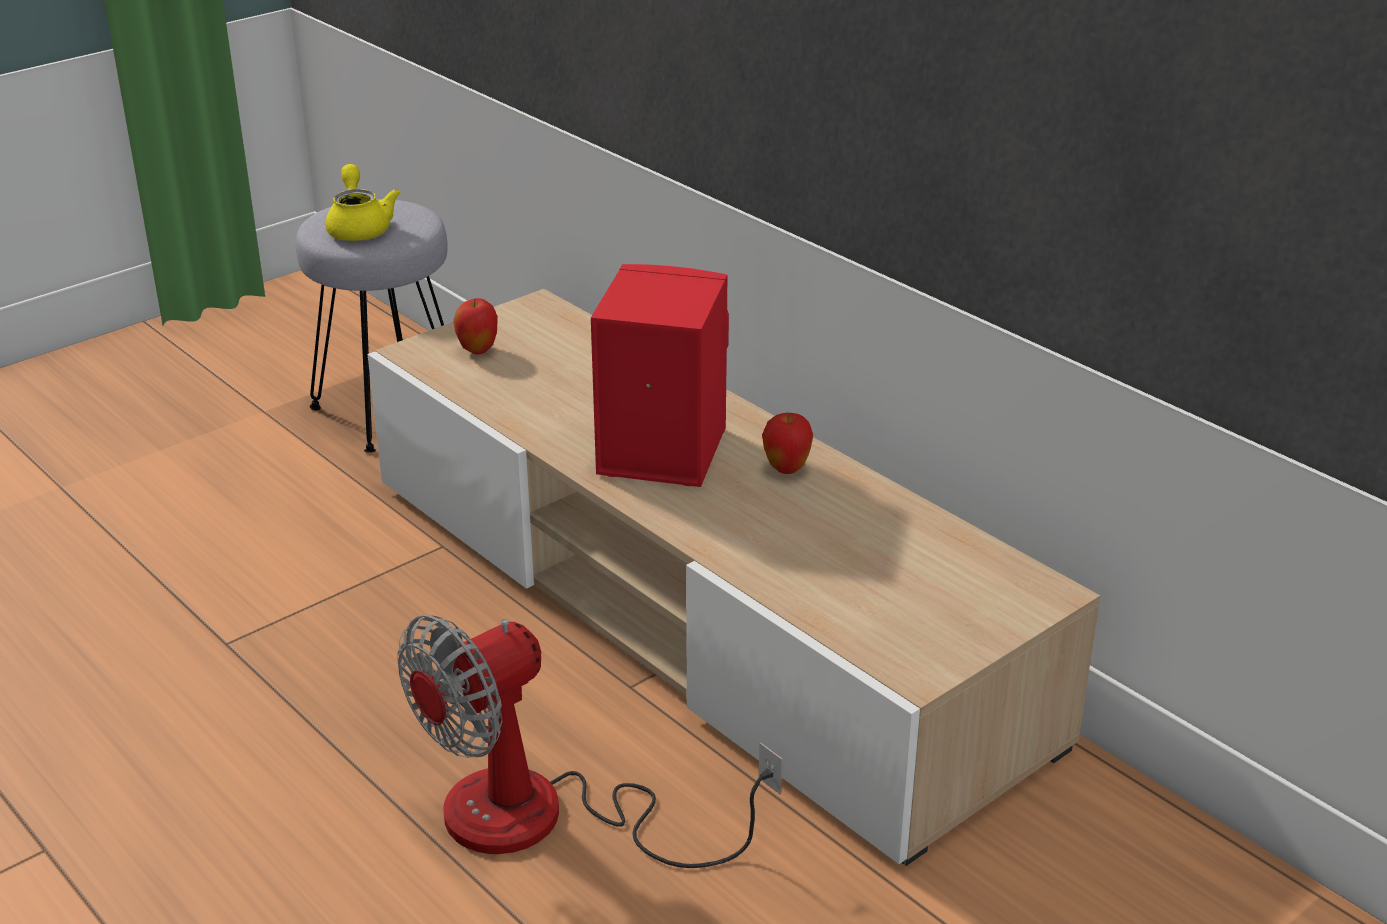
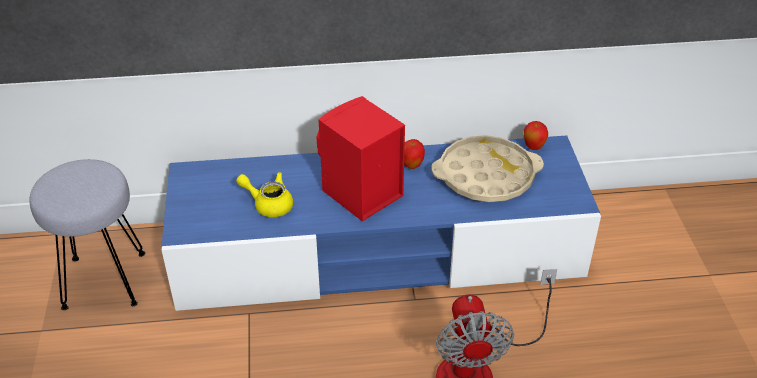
camera: 55 degrees left, 10 degrees up
yellow teapot [325,164,400,241] -> yellow teapot moved to [236,172,293,218]
beige tv stand [368,289,1100,866] -> blue tv stand [161,135,601,311]
apple [453,298,498,354] -> apple moved to [524,121,548,150]
none -> beige tray [432,135,544,202]

